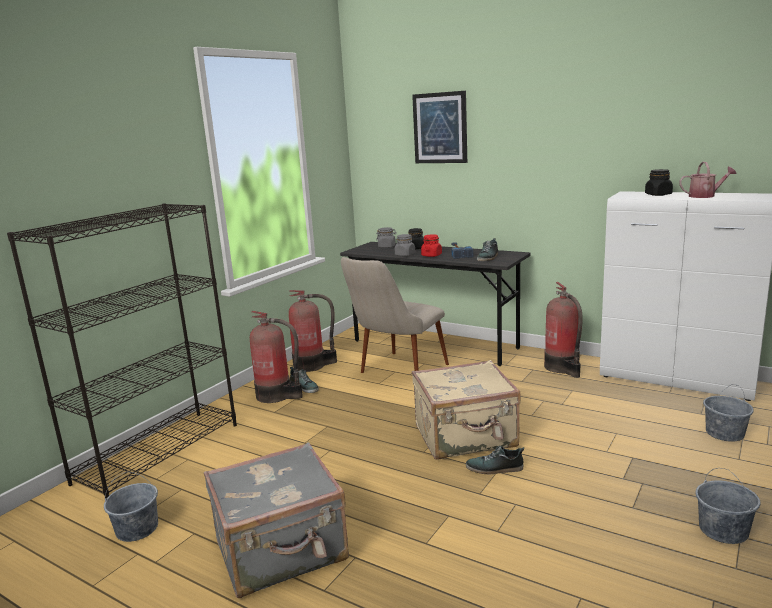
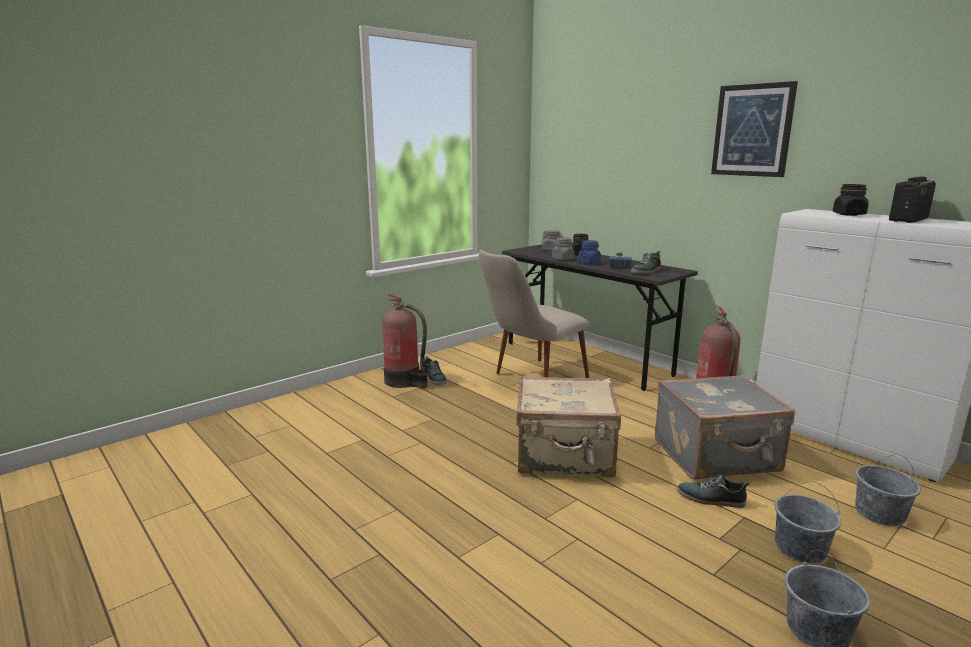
camera: 15 degrees right, 0 degrees up
black bookcase [7,203,237,498] -> none
grey bucket [104,472,158,542] -> grey bucket moved to [775,481,841,563]
grey suitcase [204,442,349,598] -> grey suitcase moved to [655,374,795,480]
fire extinguisher [289,290,337,372] -> none
picture [412,91,467,163] -> picture moved to [711,81,798,177]
red jar [421,234,442,257] -> blue jar [578,240,601,264]
shoe [466,446,524,474] -> shoe moved to [677,475,750,508]
watering can [679,162,736,198] -> radio [889,177,936,223]

